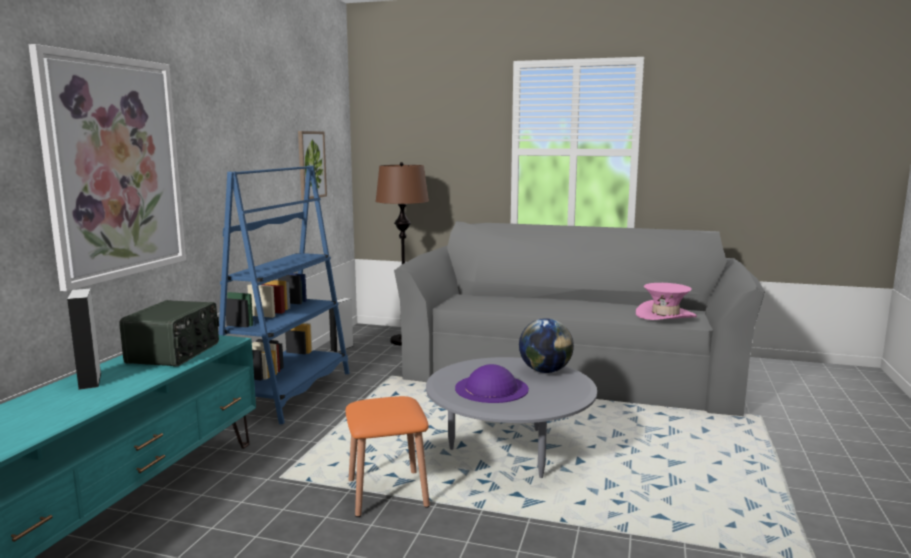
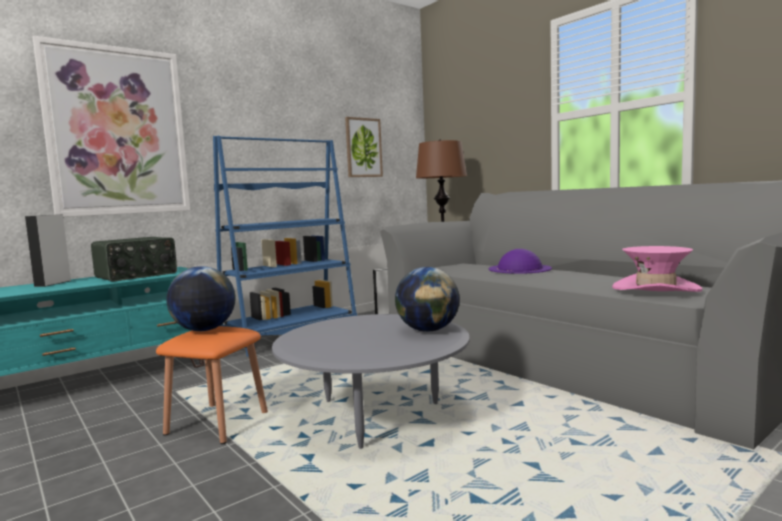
camera: 35 degrees right, 5 degrees down
purple hat [455,364,529,403] -> purple hat moved to [489,249,552,274]
none -> globe [166,266,235,331]

